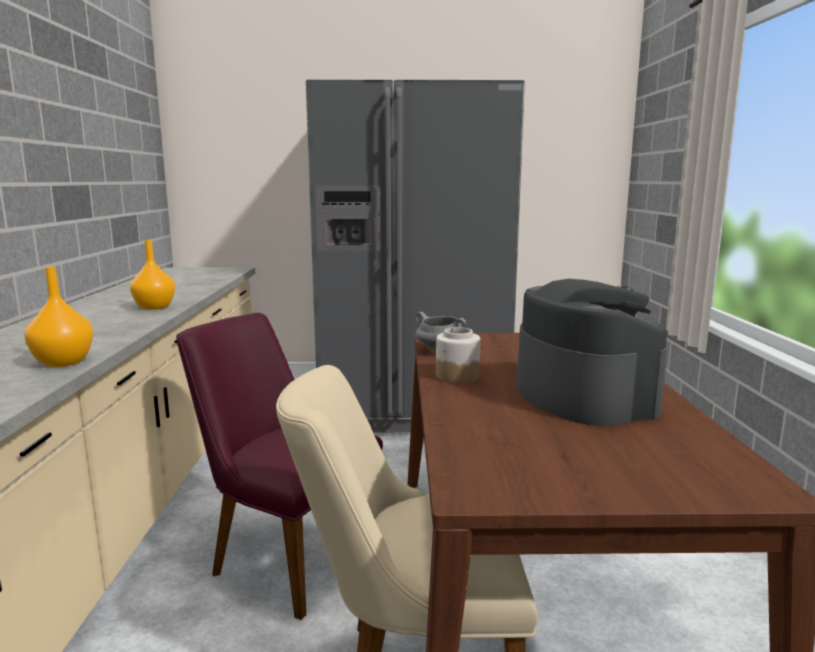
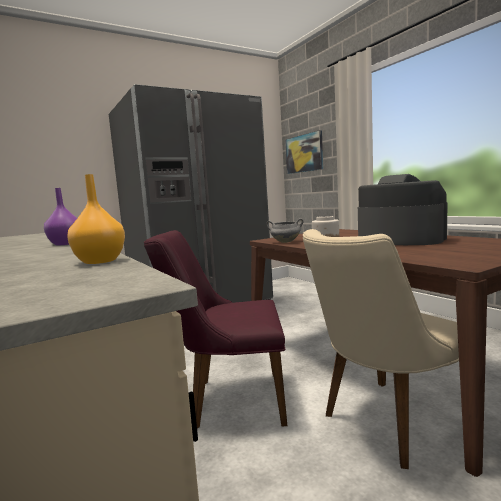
camera: 30 degrees left, 5 degrees down
orange vase [130,240,175,310] -> purple vase [44,188,77,245]
none -> picture [285,130,323,174]

